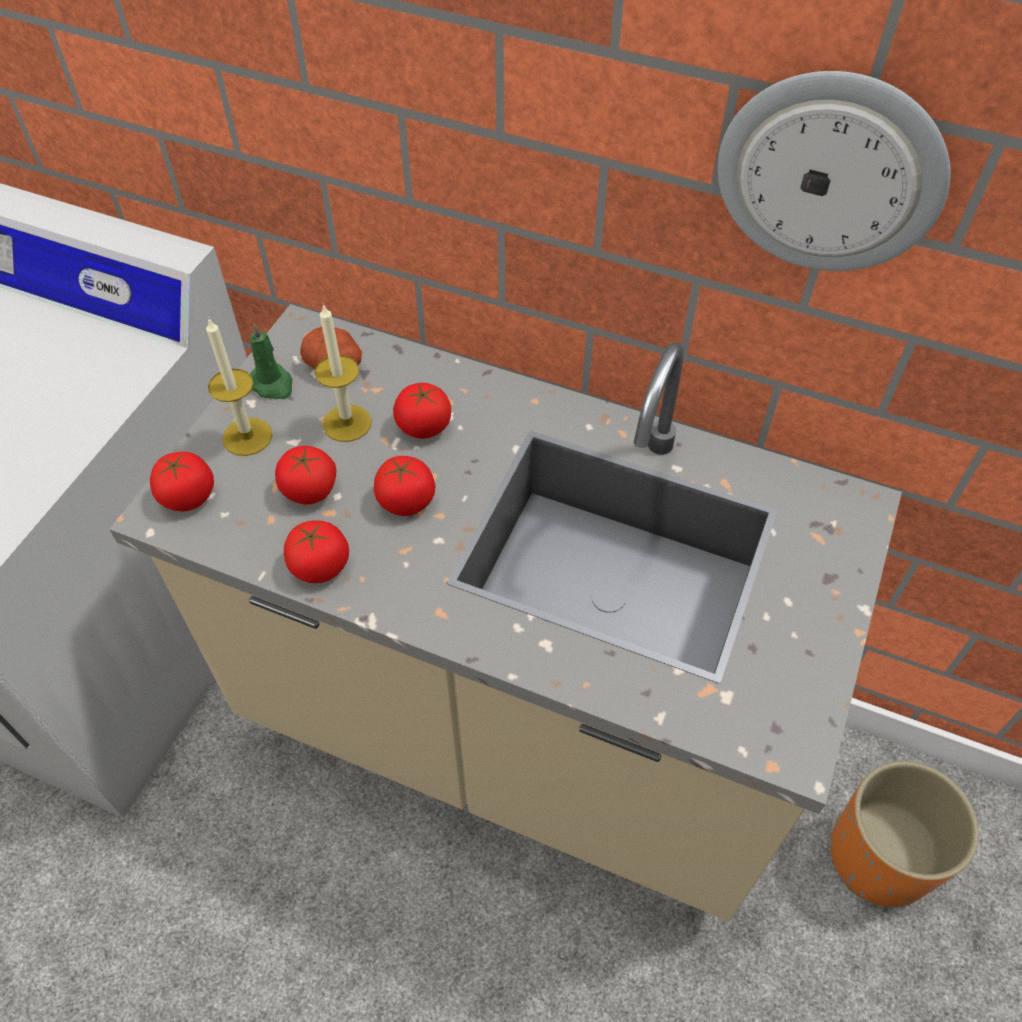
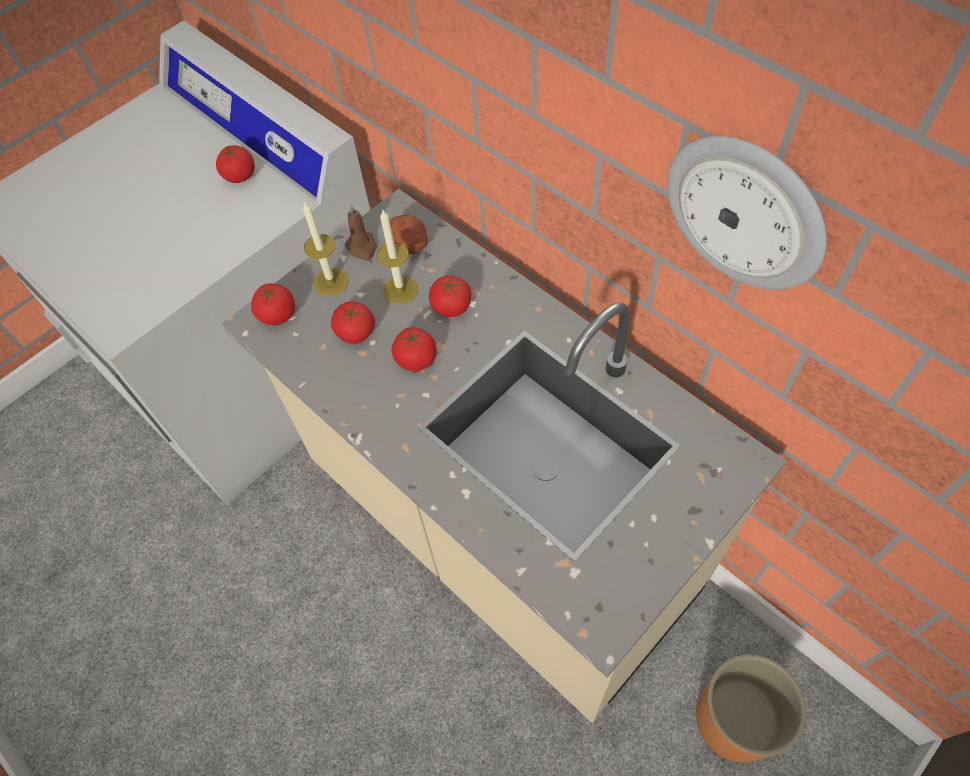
camera: 25 degrees right, 5 degrees up
green candle [250,323,293,399] -> brown candle [344,205,377,261]
tomato [284,520,349,583] -> tomato moved to [216,145,255,183]

